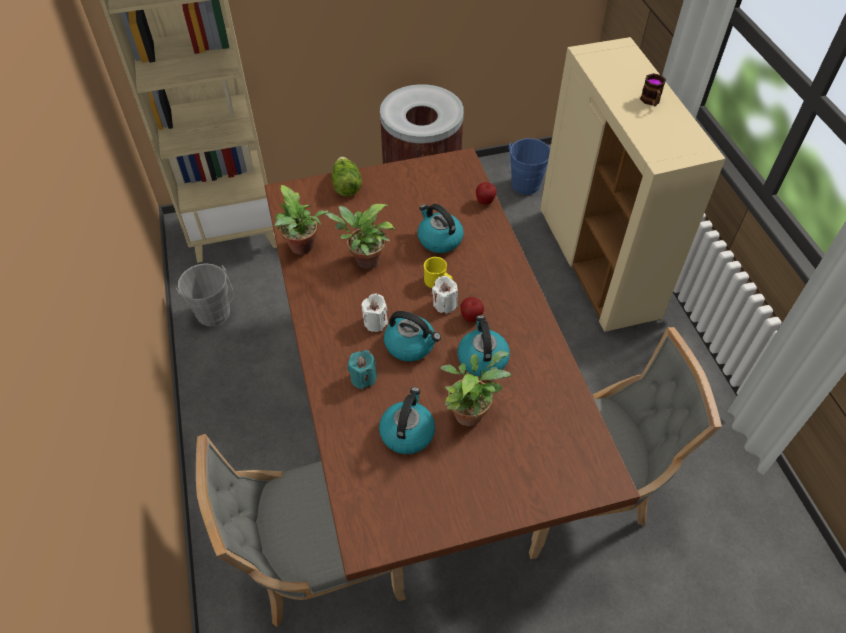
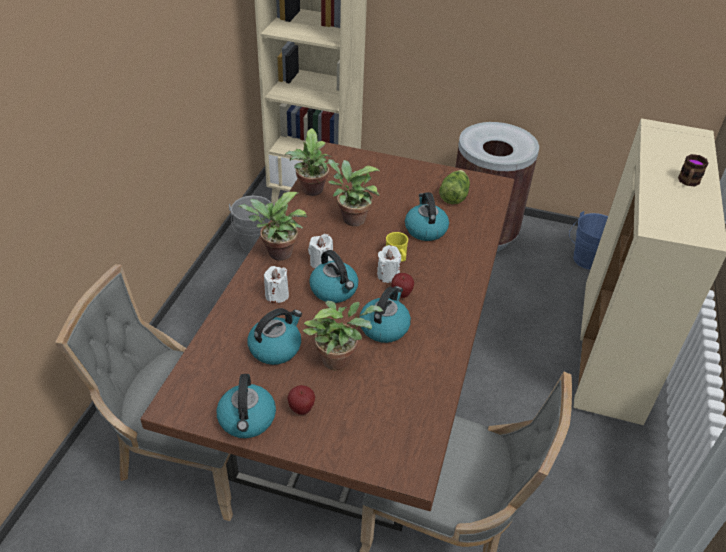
camera: 30 degrees right, 10 degrees down
lettuce [331,156,362,196] -> lettuce moved to [439,170,470,204]
turquoise candle [347,350,377,390] -> white candle [264,266,289,303]
apple [476,182,496,204] -> apple moved to [287,385,315,415]
none -> kettle [216,374,276,438]
none -> potted plant [238,192,307,261]

